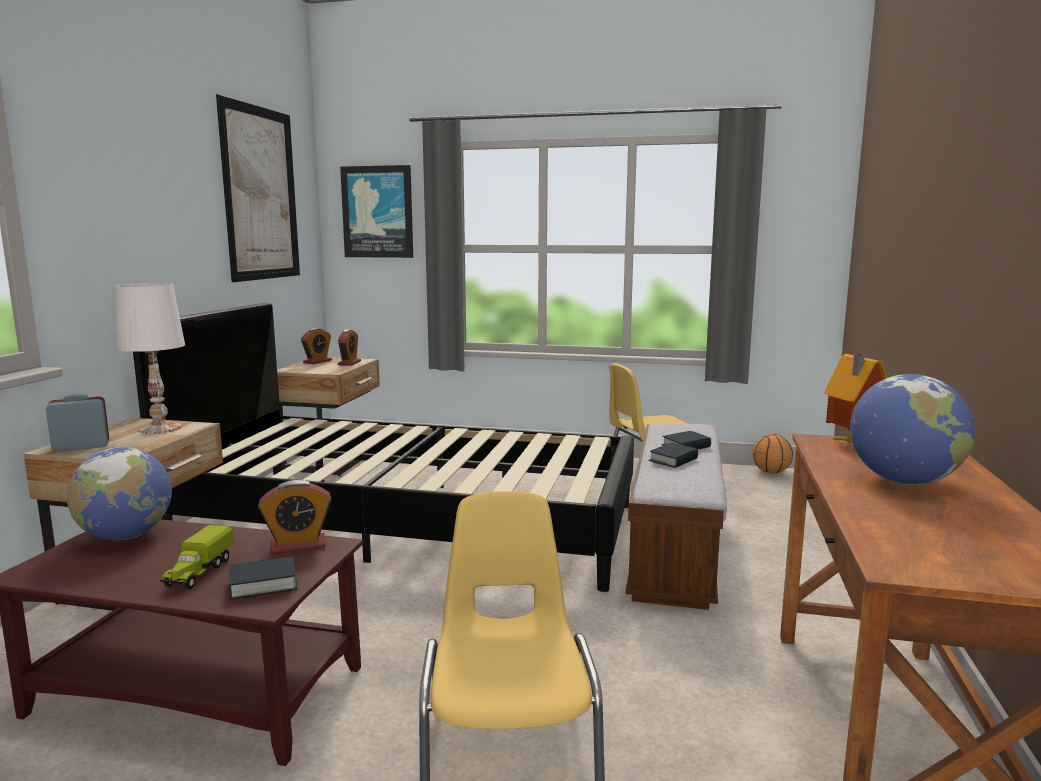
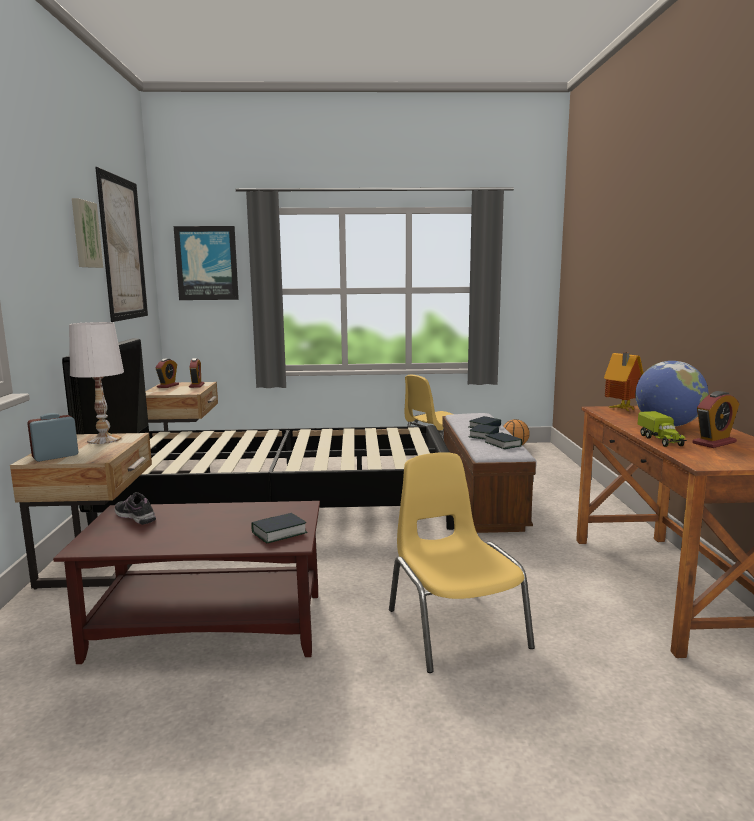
camera: 15 degrees left, 0 degrees up
globe [67,447,172,540] -> shoe [115,492,156,525]
toy truck [160,525,234,589] -> toy truck moved to [638,411,687,447]
alarm clock [258,480,331,554] -> alarm clock moved to [692,391,739,448]
none -> picture [72,198,103,268]
none -> book [485,432,522,449]

